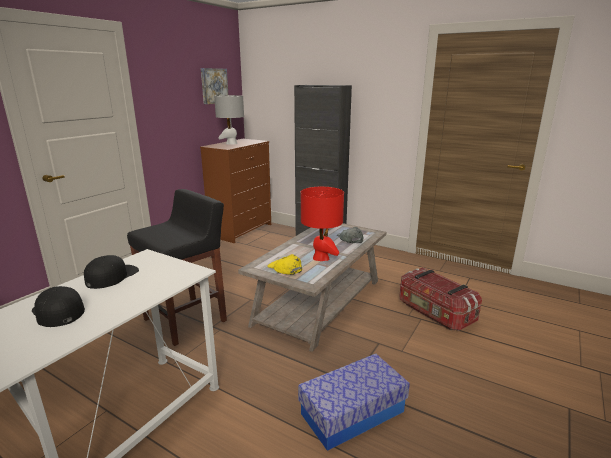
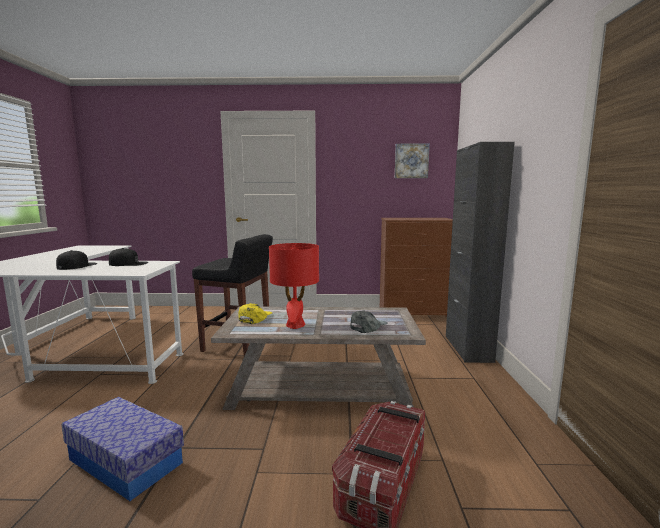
camera: 60 degrees right, 10 degrees down
grey table lamp [214,95,244,145] -> none

